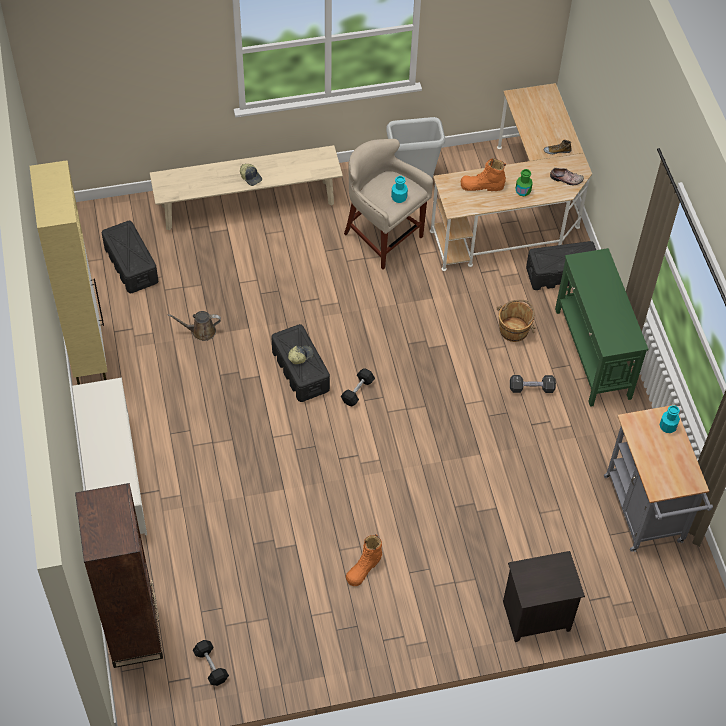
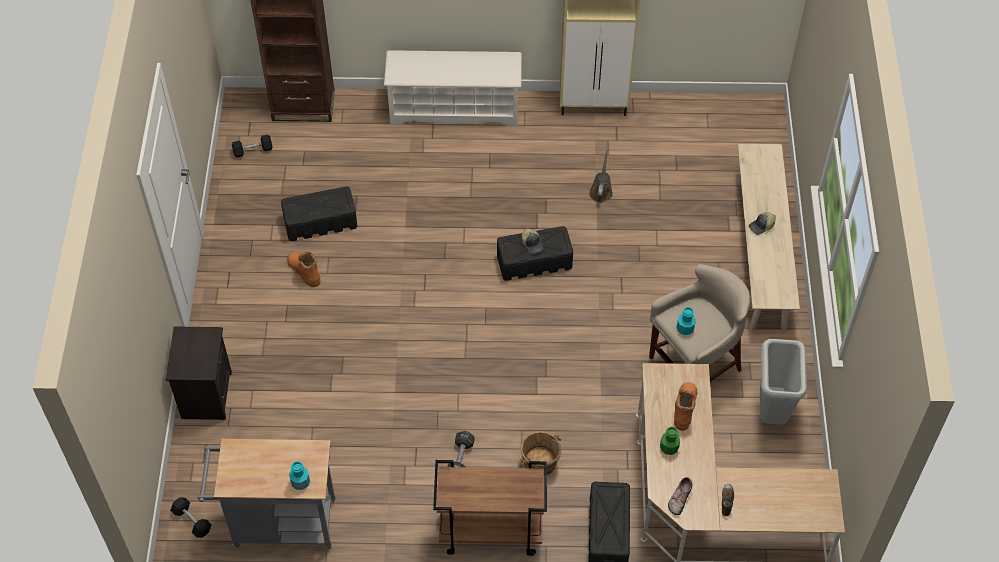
camera: 105 degrees right, 0 degrees up
black storage box [102,221,158,293] -> black storage box moved to [281,186,357,241]
black dumbbell [341,368,375,407] -> black dumbbell moved to [170,497,212,538]
green console table [555,248,648,407] -> brown cart [433,460,547,556]

